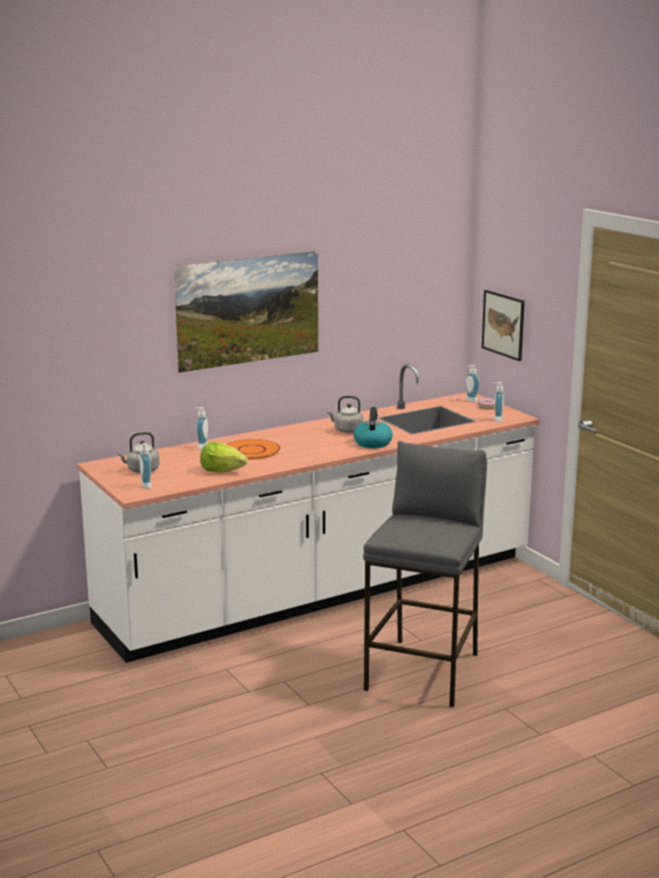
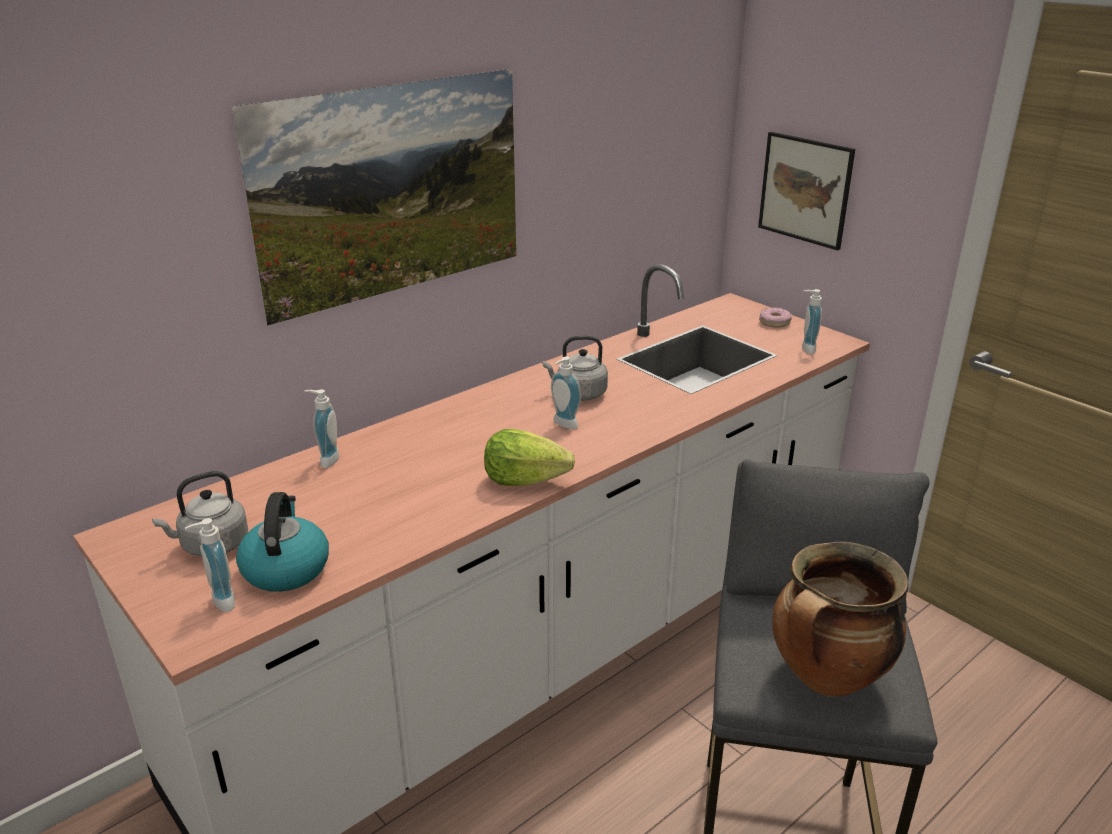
camera: 10 degrees left, 10 degrees up
lettuce [200,442,248,473] -> lettuce moved to [484,429,575,486]
orange plate [227,439,280,460] -> none
kettle [353,407,393,448] -> kettle moved to [236,492,329,592]
soap dispenser [465,365,480,403] -> soap dispenser moved to [551,357,581,429]
none -> cooking pot [772,542,909,697]

